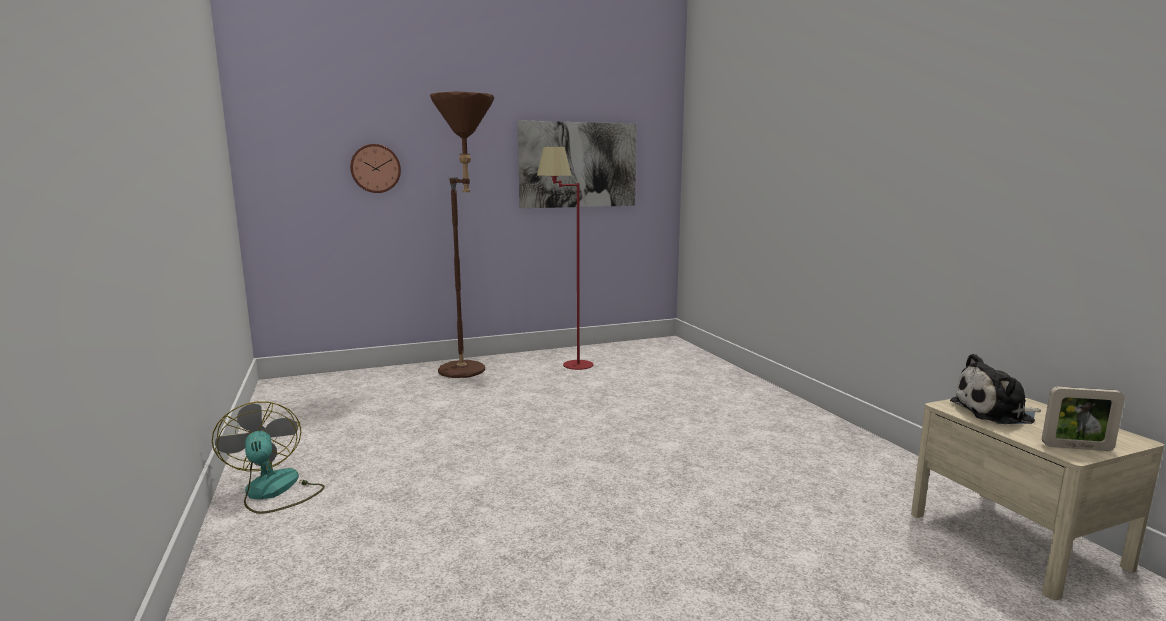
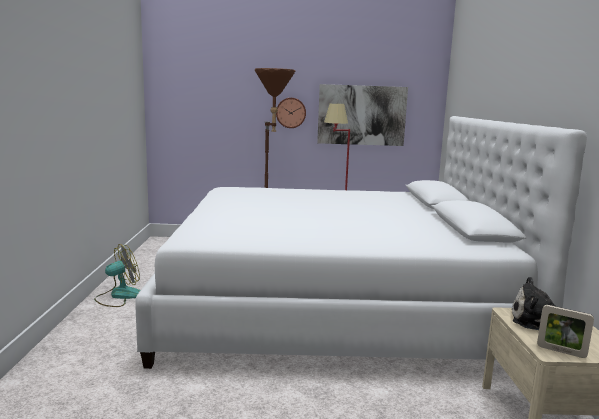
camera: 20 degrees right, 0 degrees up
fan [212,401,325,514] -> fan turned 60 degrees clockwise [94,244,140,307]
wall clock [350,144,401,193] -> wall clock moved to [276,98,306,128]
none -> white bed [136,116,587,369]

